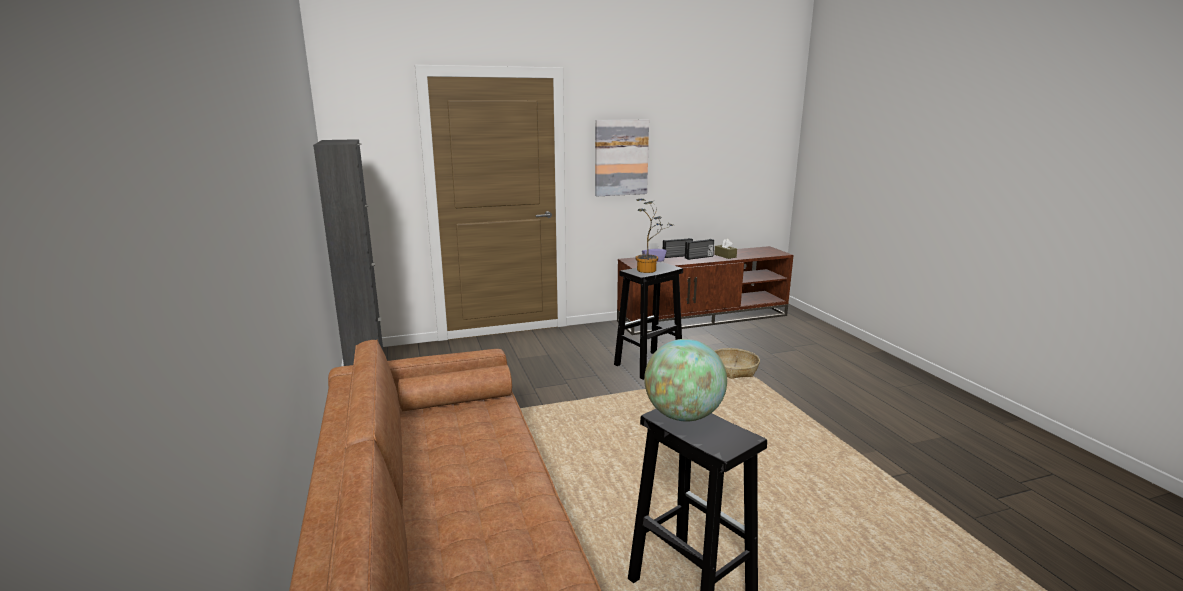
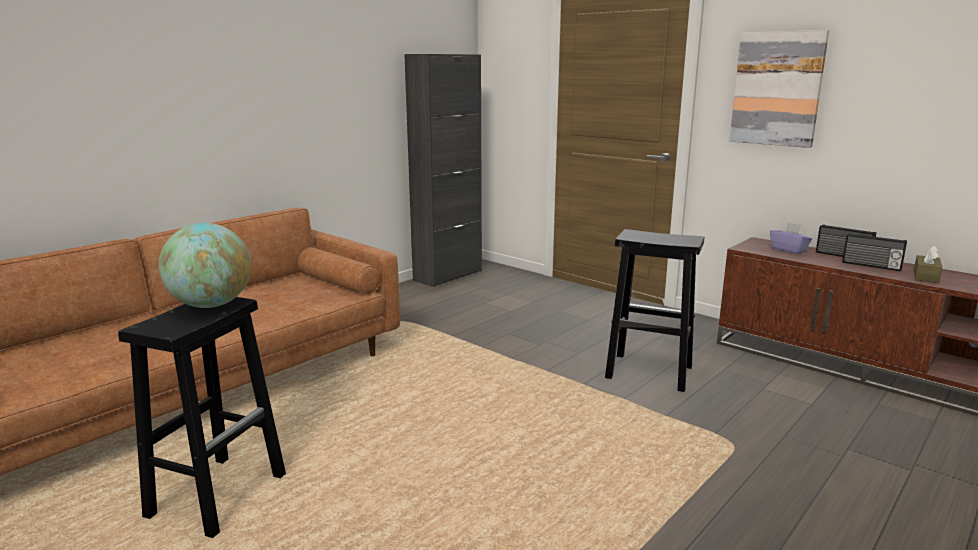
camera: 60 degrees right, 0 degrees up
potted plant [636,199,673,273] -> none
basket [715,348,760,379] -> none

